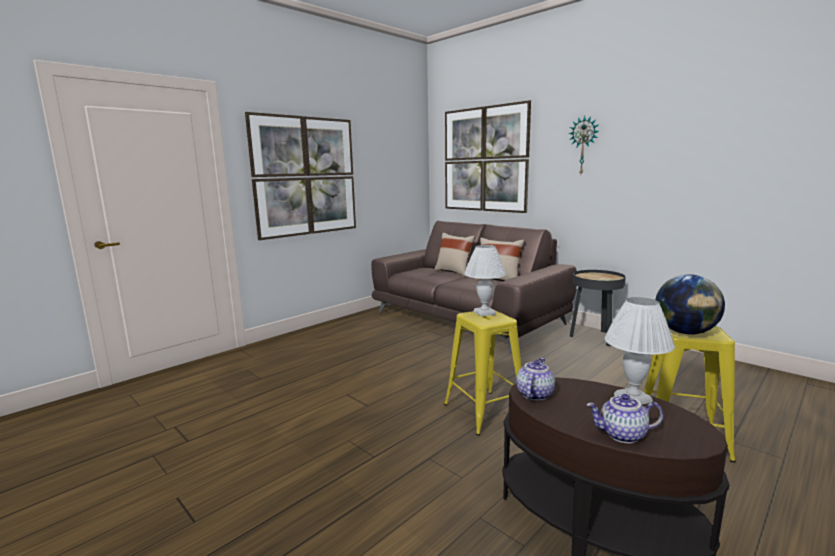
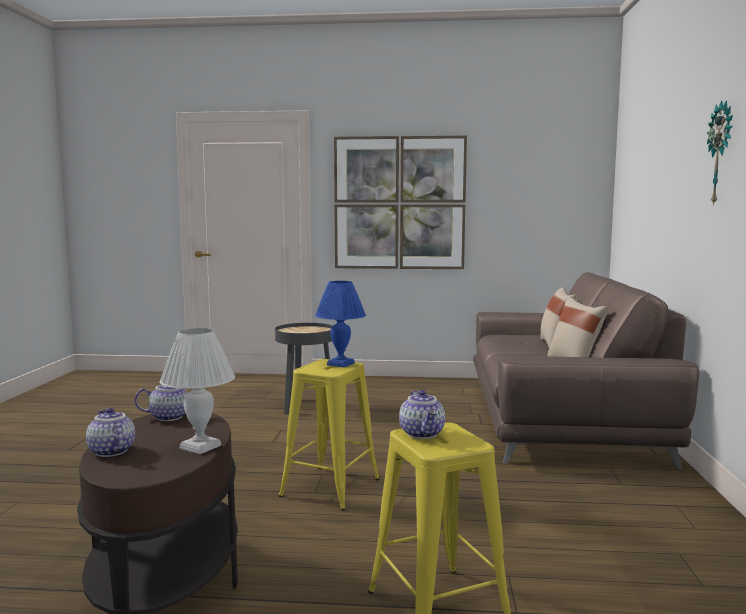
camera: 50 degrees right, 5 degrees down
picture [445,100,531,213] -> none
white table lamp [464,245,507,317] -> blue table lamp [315,281,366,367]
black side table [570,270,626,346] -> black side table moved to [275,323,332,415]
globe [655,274,725,335] -> teapot [399,390,445,439]

